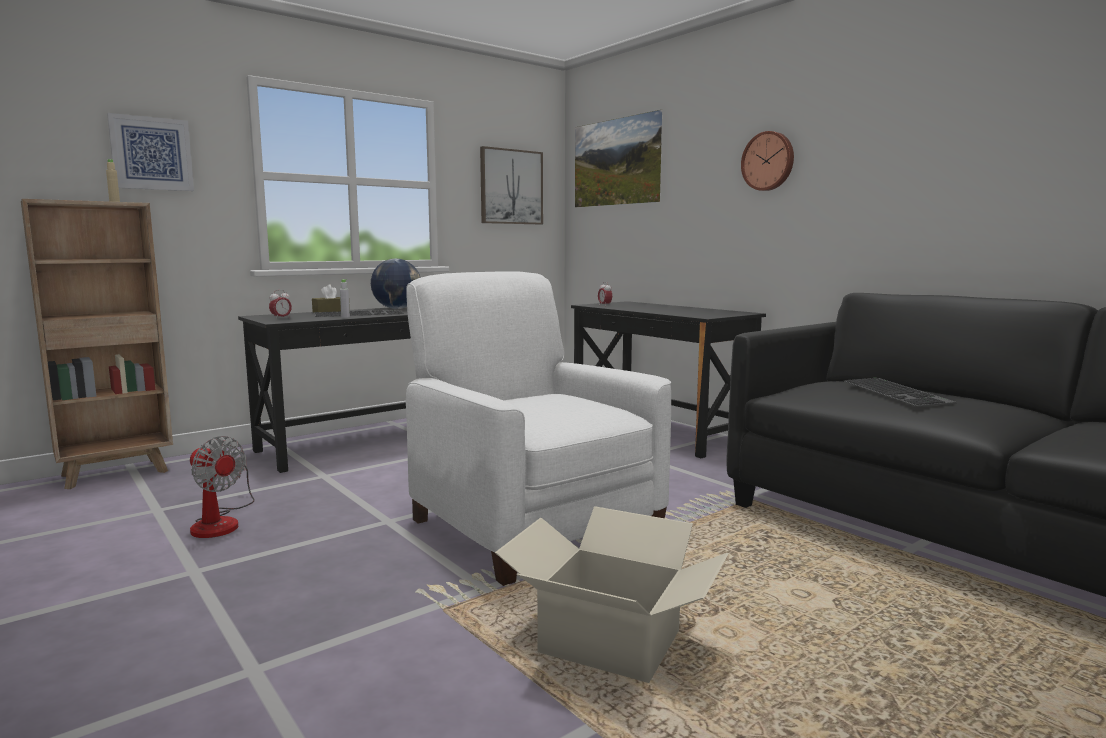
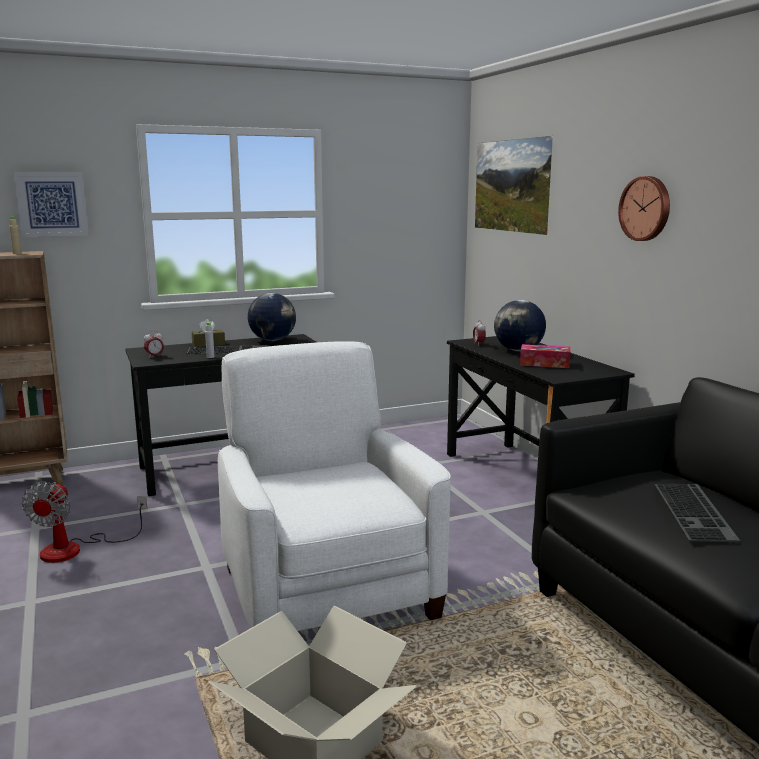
camera: 15 degrees right, 5 degrees up
fan [190,436,255,538] -> fan turned 45 degrees clockwise [22,482,147,563]
picture [480,146,543,224] -> none
none -> globe [494,300,546,351]
none -> tissue box [520,344,570,368]

